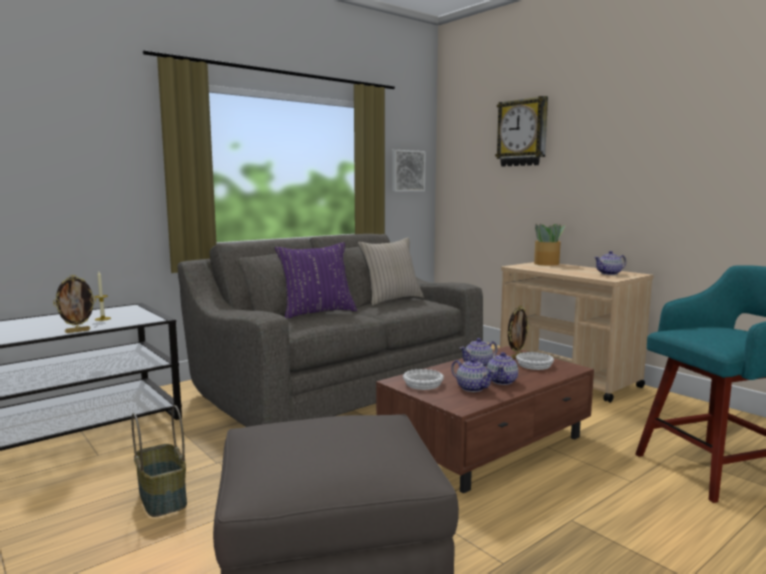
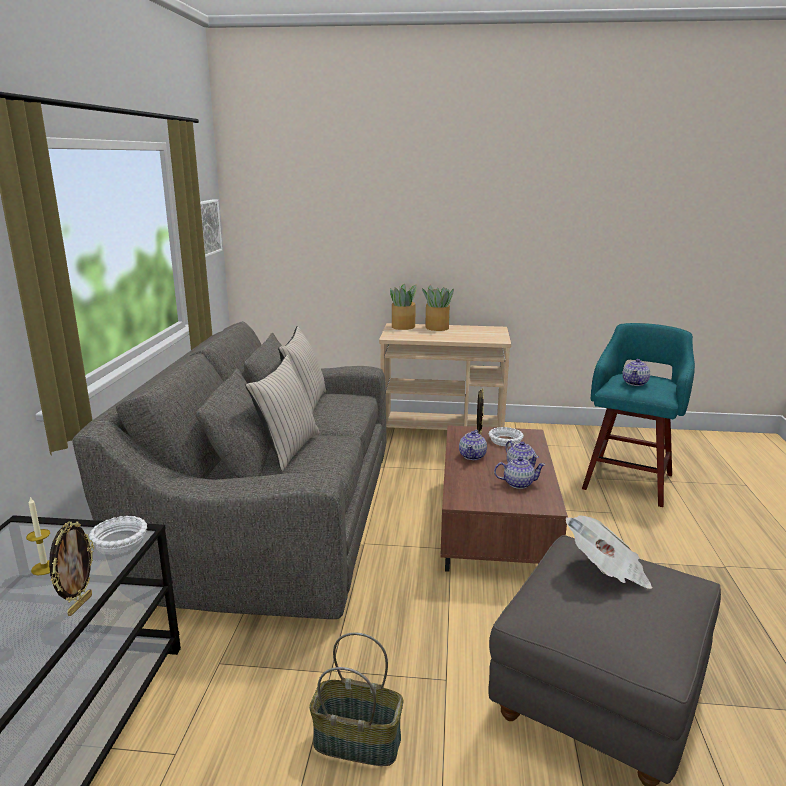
camera: 45 degrees left, 10 degrees up
purple pillow [275,242,357,319] -> beige pillow [245,355,320,471]
white bowl [403,369,444,390] -> white bowl moved to [89,516,147,552]
wall clock [495,96,548,167] -> none
teapot [594,251,626,275] -> teapot moved to [623,359,650,386]
none -> potted plant [422,285,454,331]
none -> newspaper [566,515,653,589]

